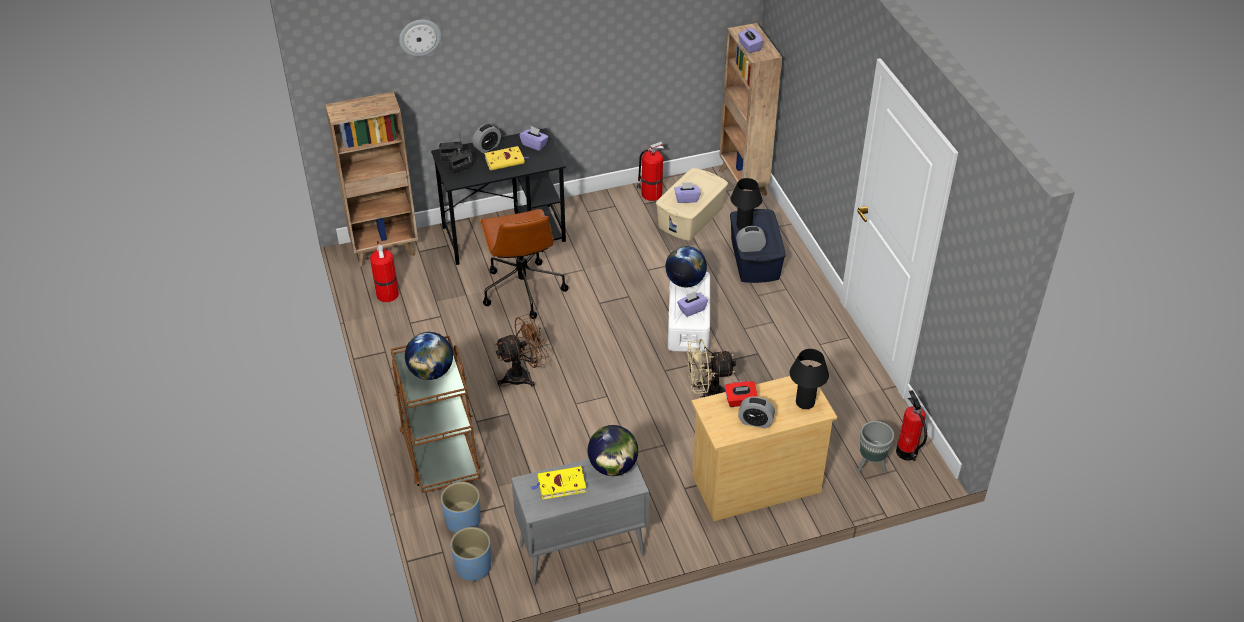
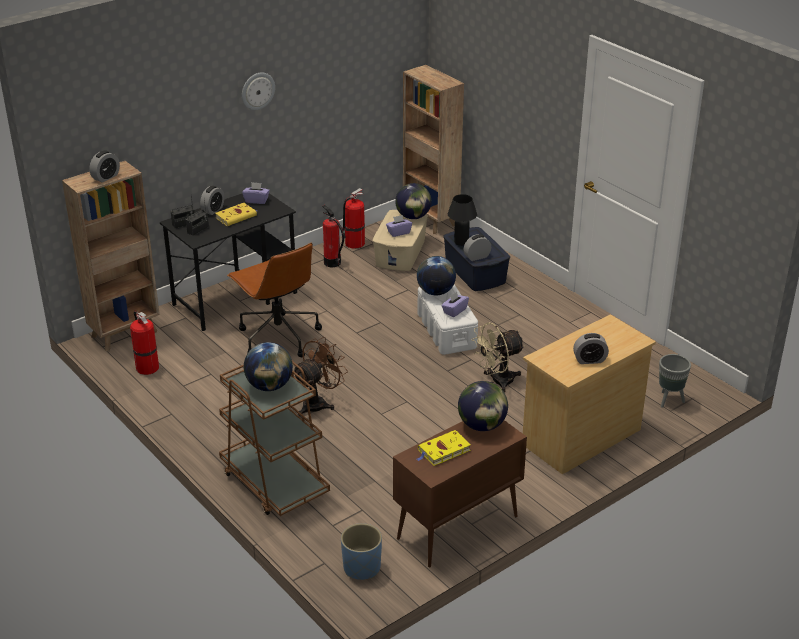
camera: 20 degrees left, 10 degrees down
wall clock [399,20,441,56] -> wall clock moved to [242,73,275,110]
blue planter [441,482,481,533] -> none
grey cabinet [511,459,649,586] -> brown cabinet [393,420,527,568]
red tissue box [724,381,758,407] -> none
purple tissue box [738,28,763,53] -> none
black table lamp [790,349,829,409] -> none
fire extinguisher [896,390,927,461] -> fire extinguisher moved to [322,205,344,267]
none -> alarm clock [89,150,120,183]
none -> globe [395,183,431,219]

